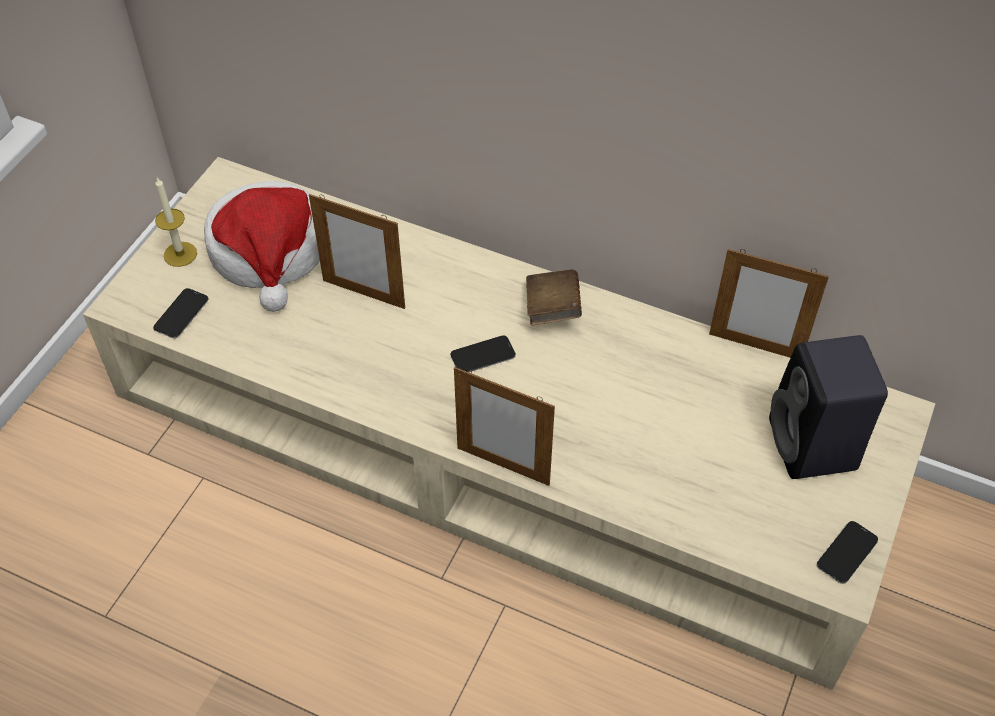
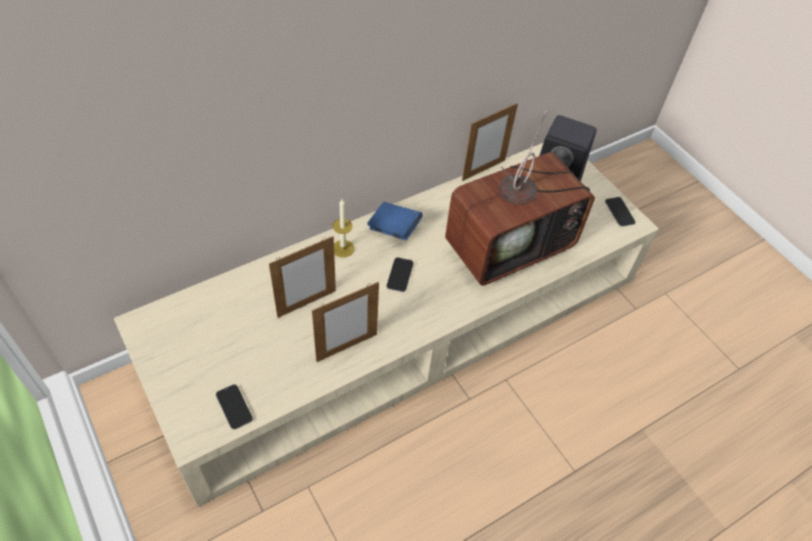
camera: 60 degrees left, 0 degrees up
candle [155,177,197,267] -> candle moved to [333,199,354,258]
hat [204,181,320,312] -> none
picture frame [454,367,555,486] -> picture frame moved to [312,282,379,362]
brown book [526,269,582,325] -> blue book [367,202,423,241]
none -> television [445,110,595,286]

